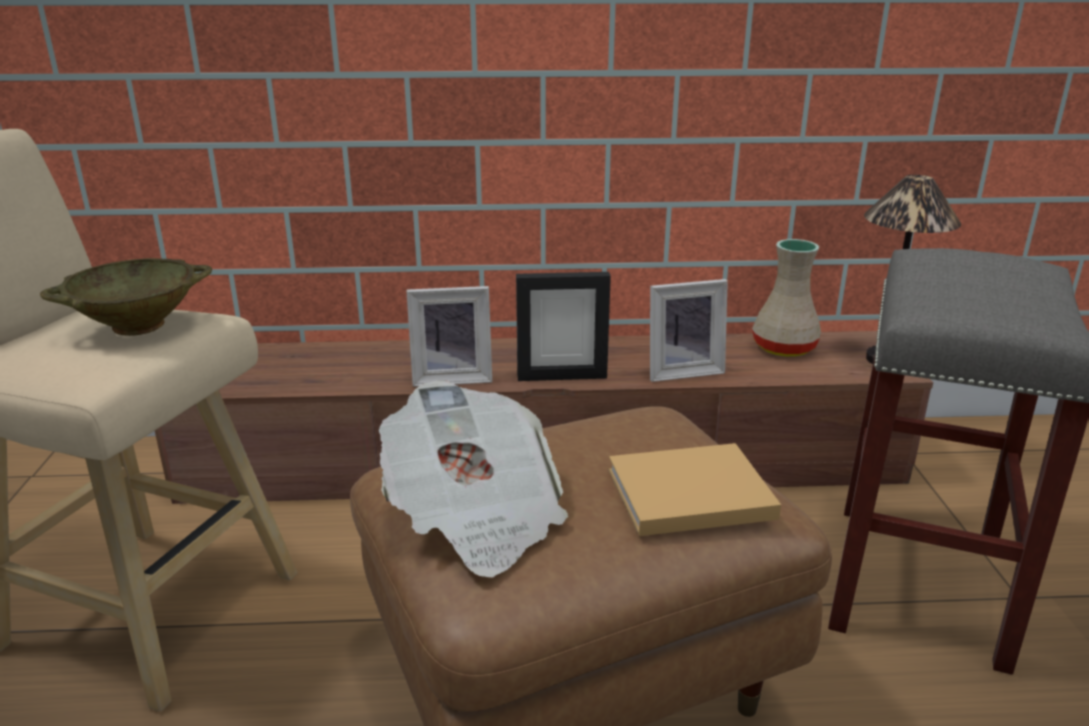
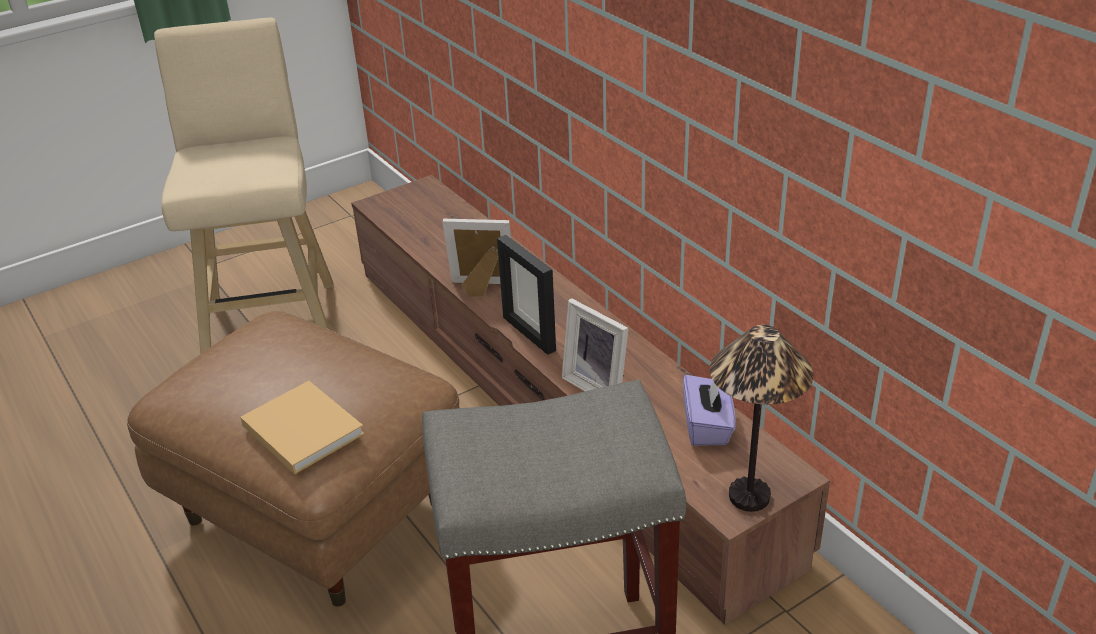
camera: 60 degrees right, 10 degrees up
beige bowl [40,258,212,336] -> none
newspaper [379,380,568,578] -> none
picture frame [406,286,492,387] -> picture frame turned 135 degrees clockwise [442,219,511,297]
beige vase [752,239,821,357] -> purple tissue box [683,375,735,446]

